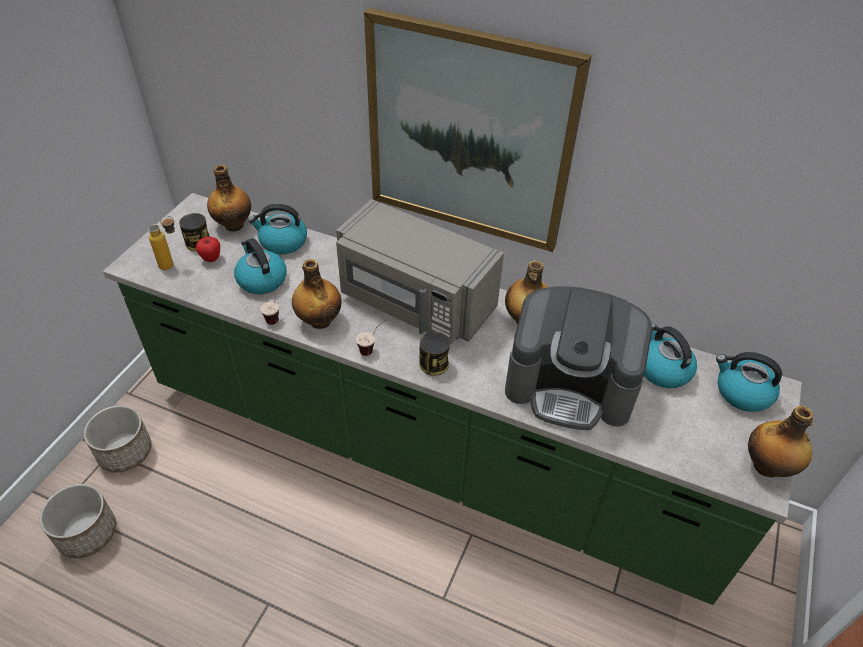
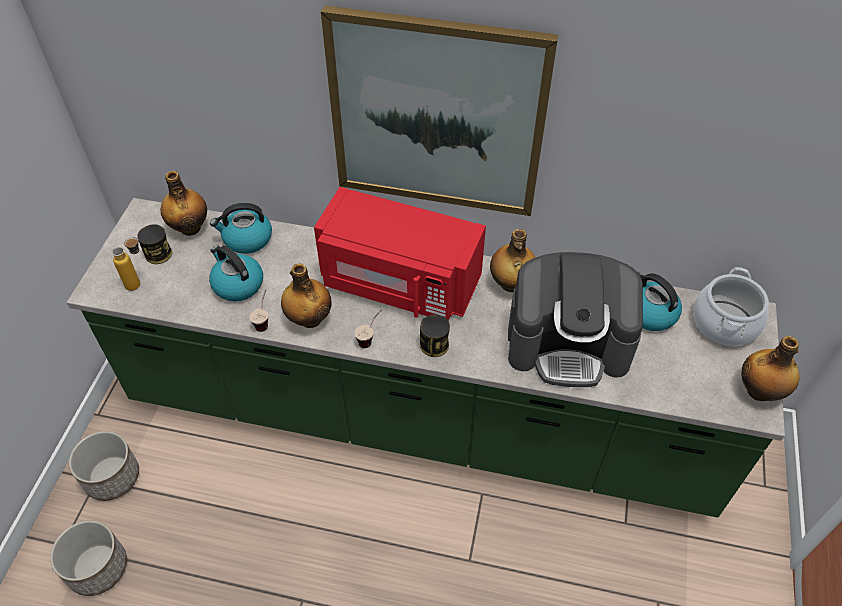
camera: 10 degrees left, 5 degrees up
apple [196,237,220,262] -> none
grey microwave [336,199,504,344] -> red microwave [314,187,486,321]
kettle [716,352,782,412] -> cooking pot [694,267,769,346]

